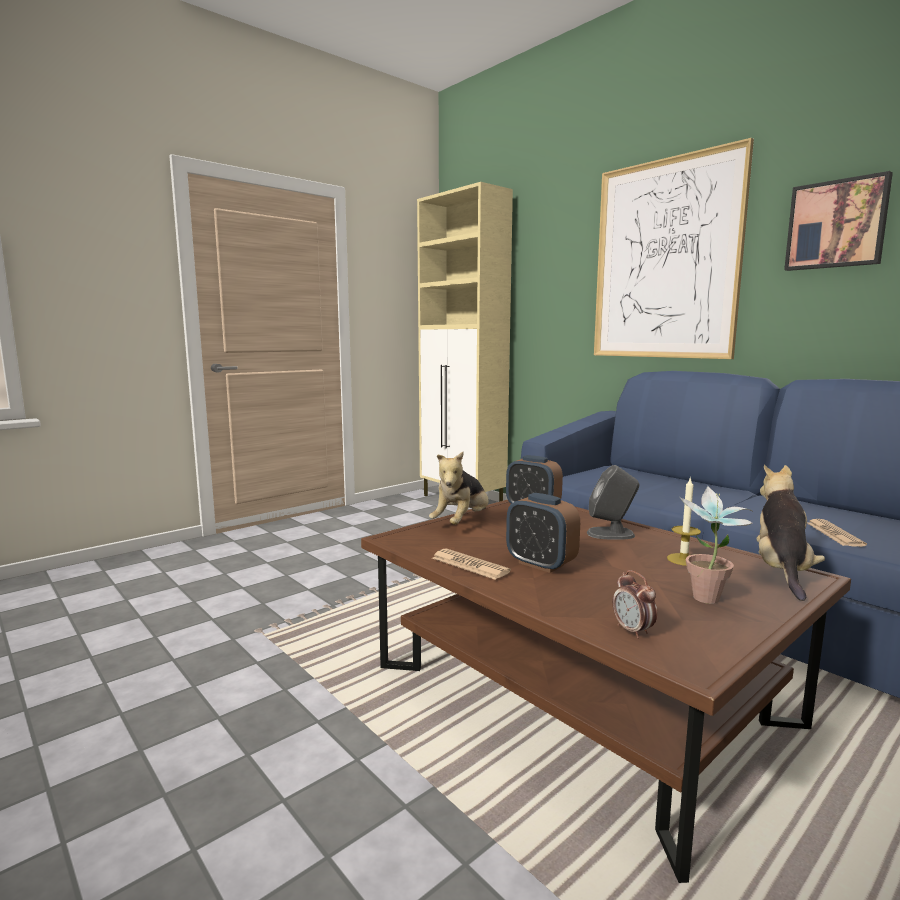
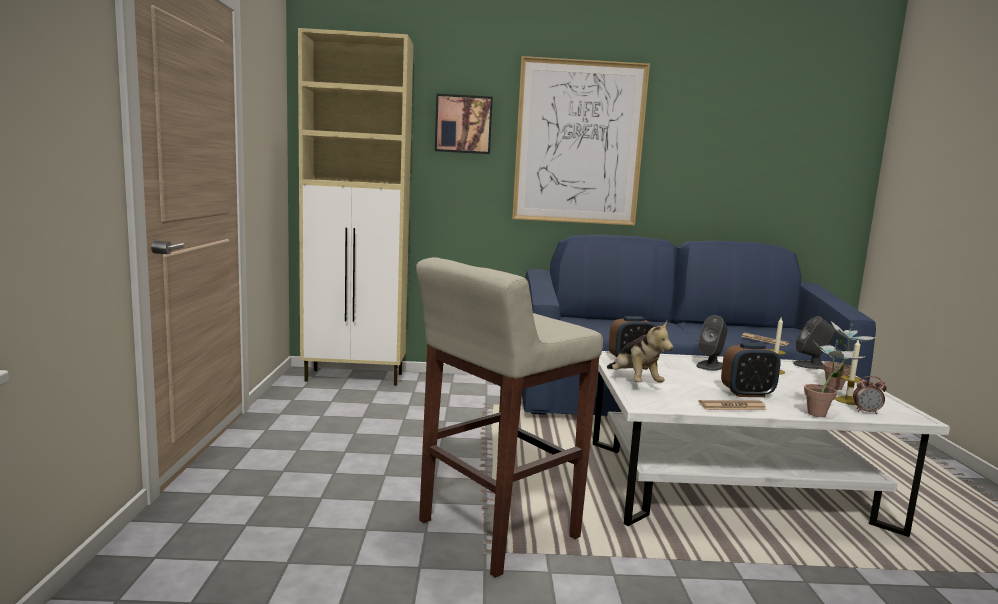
camera: 50 degrees left, 0 degrees up
brown coffee table [361,500,851,883] -> white coffee table [593,351,950,537]
plush toy [757,465,825,601] -> grey speaker [793,316,836,369]
picture [784,171,893,271] -> picture moved to [435,93,493,154]
none -> beige stool [416,257,603,578]
none -> potted plant [804,340,865,417]
none -> candle [835,339,861,405]

